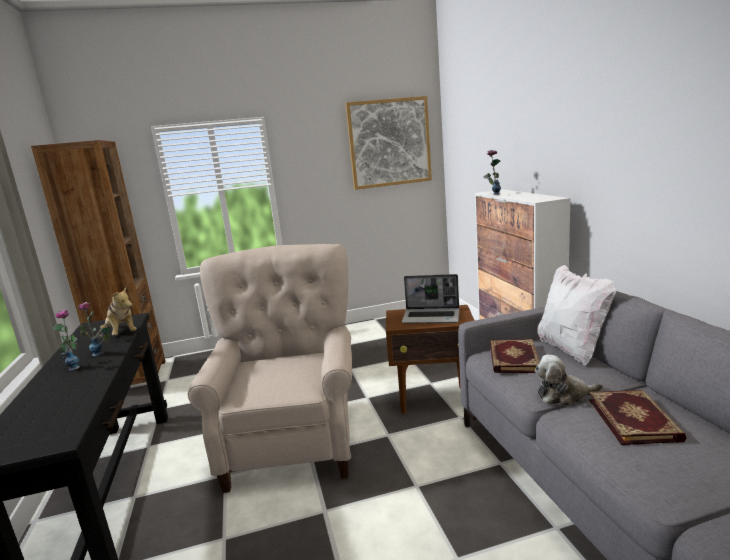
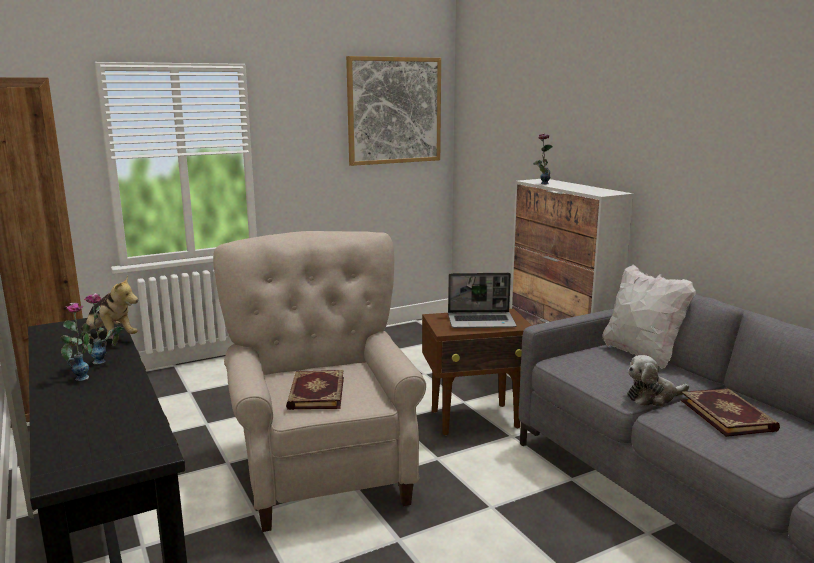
camera: 15 degrees left, 0 degrees up
book [490,339,540,373] -> book moved to [286,370,344,410]

